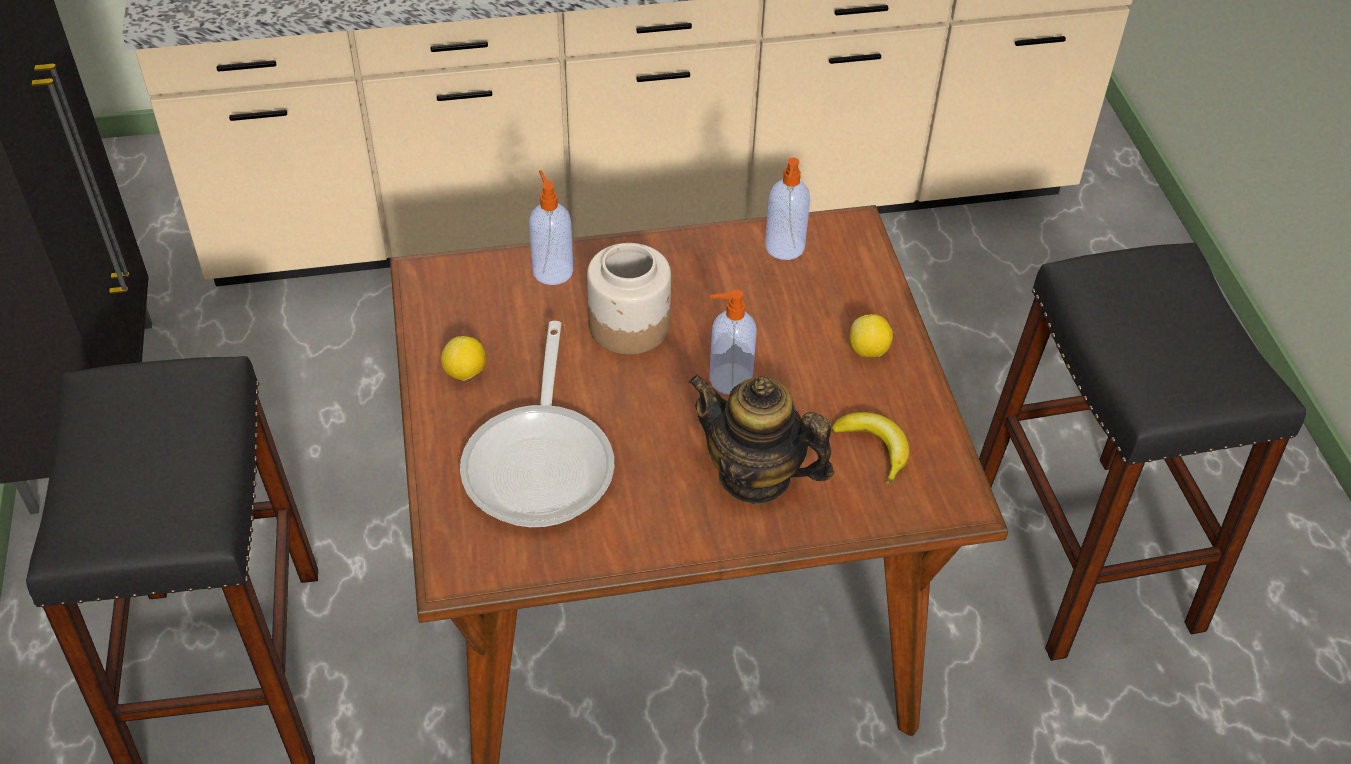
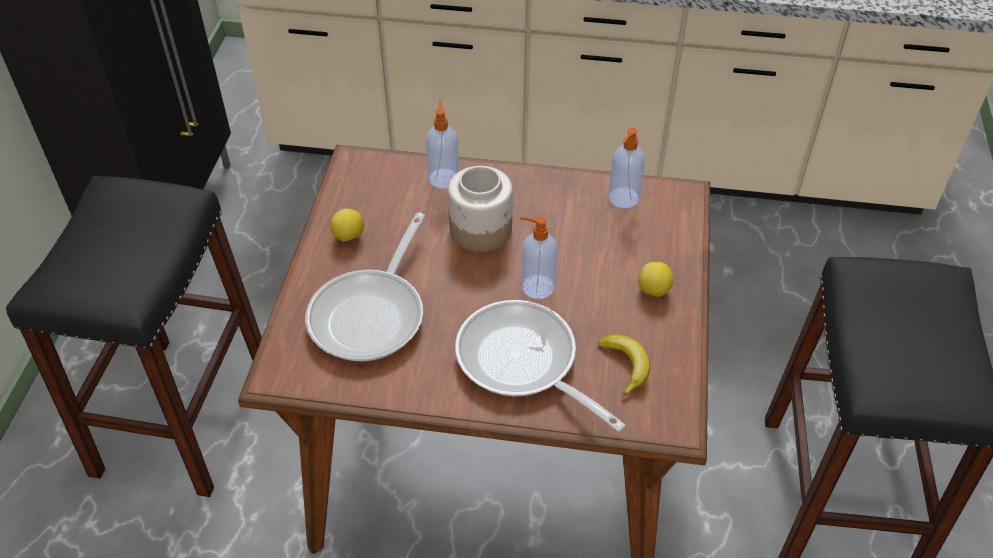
camera: 20 degrees right, 0 degrees up
teapot [689,374,834,504] -> frying pan [455,300,625,432]

